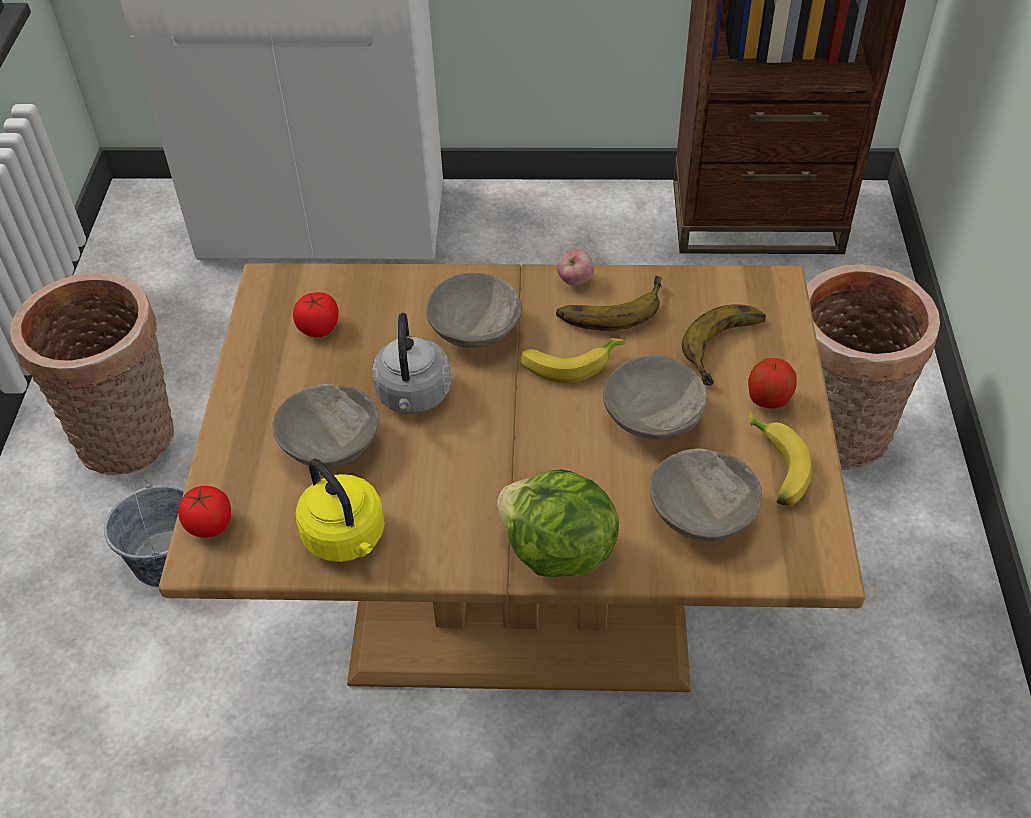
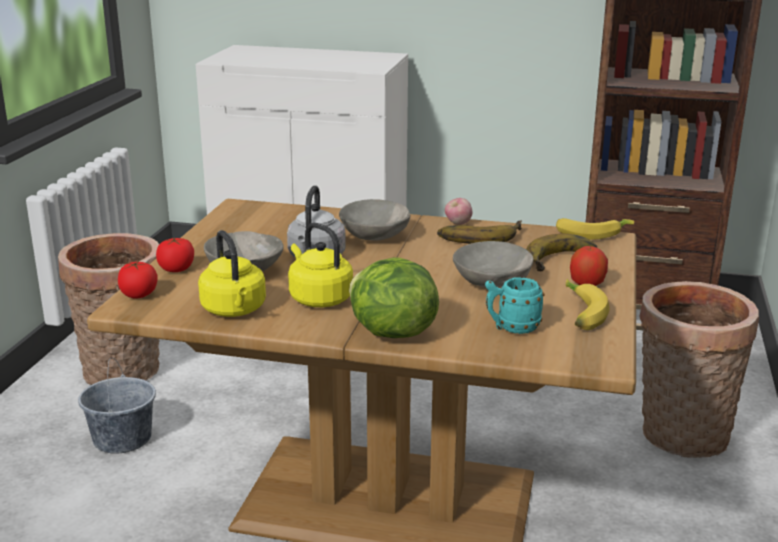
camera: 10 degrees right, 25 degrees down
tomato [293,292,339,337] -> tomato moved to [156,237,194,272]
banana [520,338,626,383] -> banana moved to [556,218,634,240]
grey bowl [650,448,763,542] -> turquoise mug [485,277,545,334]
none -> yellow kettle [288,223,353,307]

